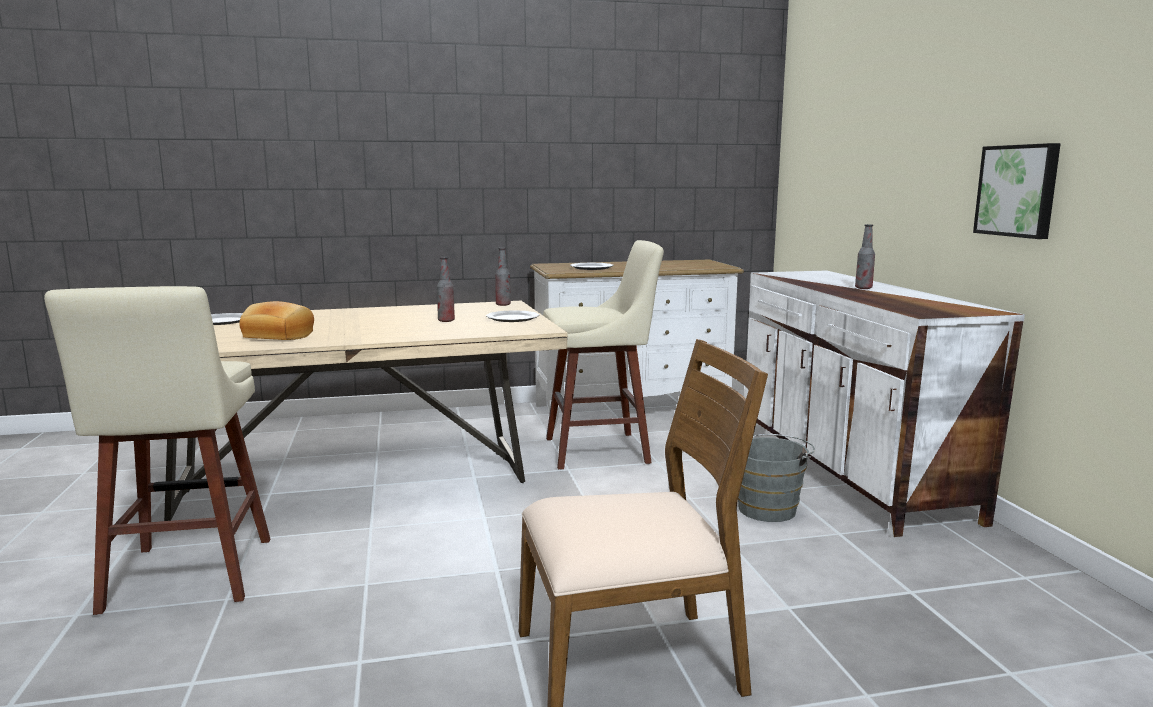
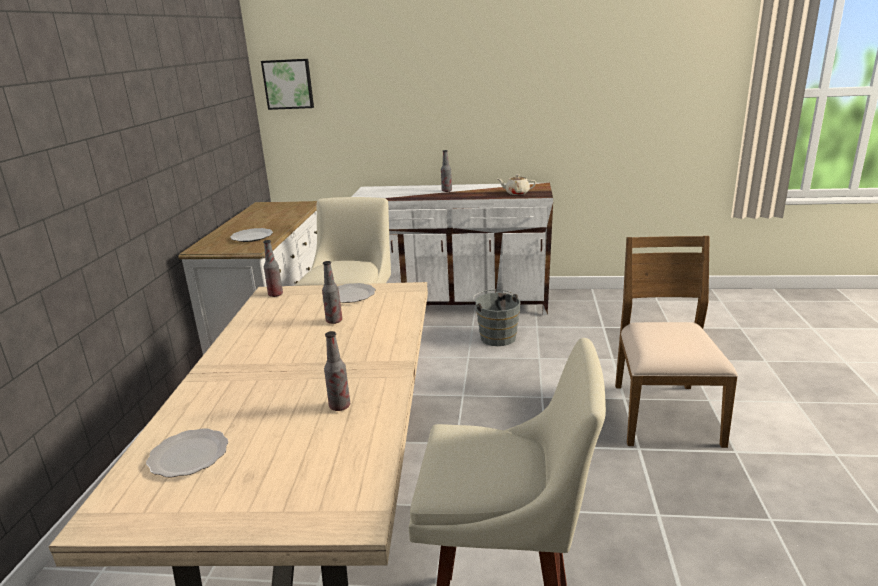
camera: 70 degrees left, 10 degrees up
bread [239,301,314,340] -> bottle [324,331,350,411]
picture [973,143,1061,239] -> picture moved to [261,59,314,110]
none -> beige teapot [498,174,536,195]

